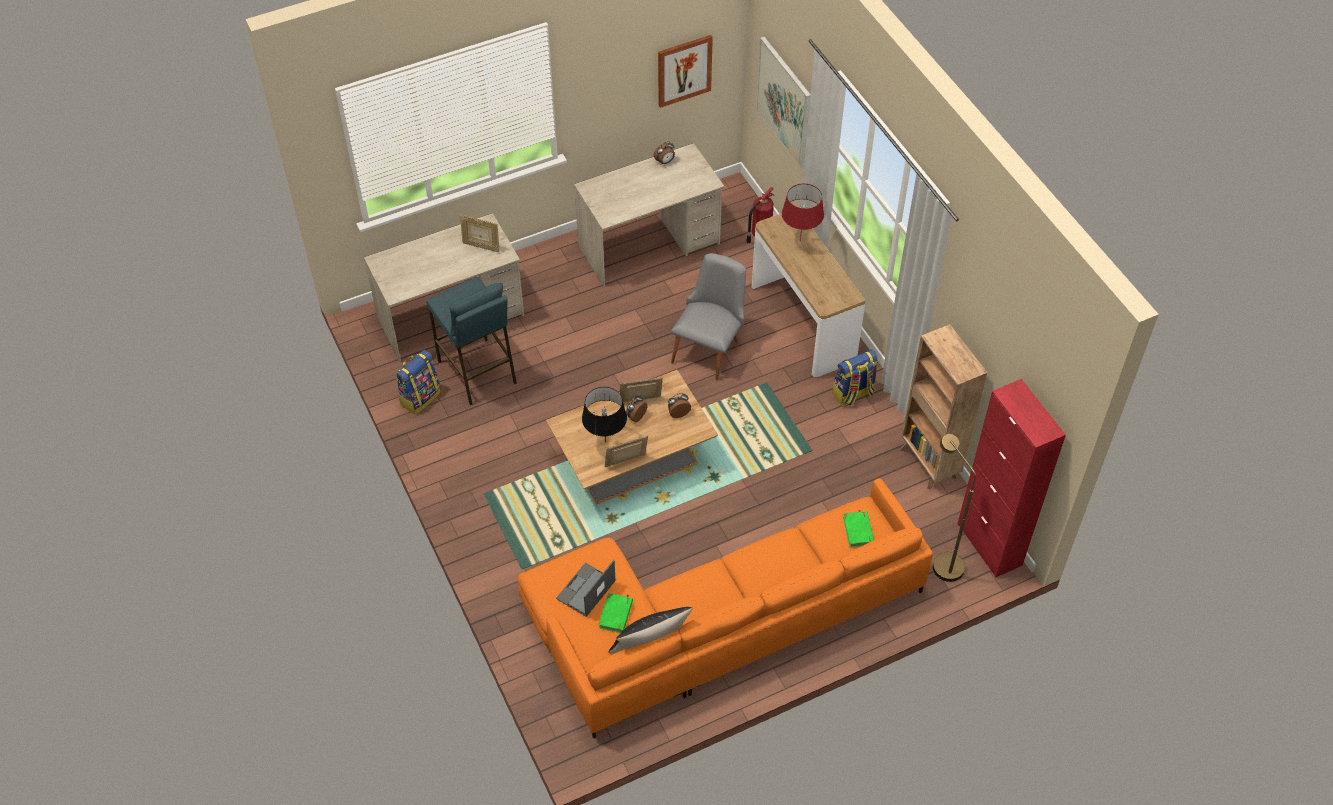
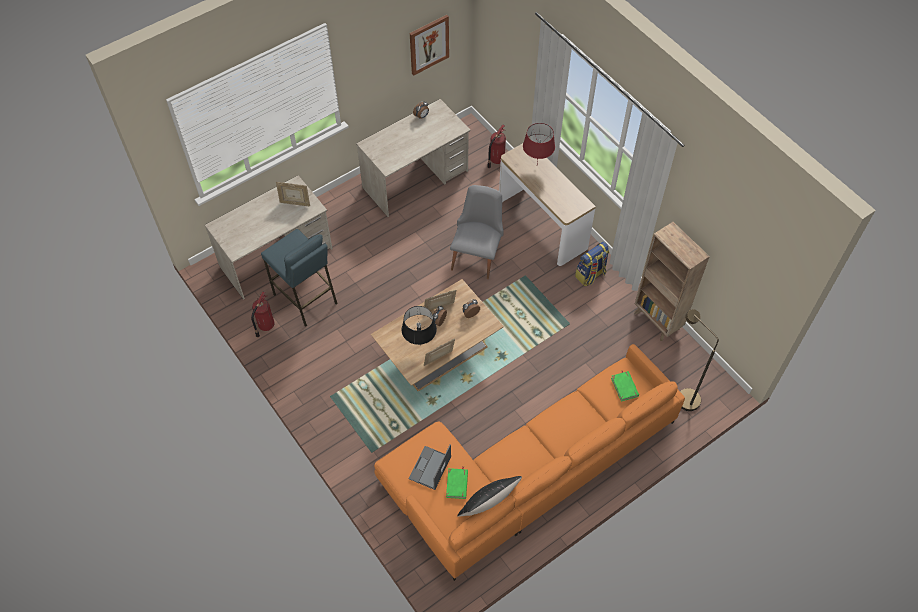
camera: 10 degrees left, 5 degrees up
backpack [396,350,441,415] -> fire extinguisher [251,292,274,338]
picture [756,37,811,168] -> none
red cabinet [958,379,1066,578] -> none

